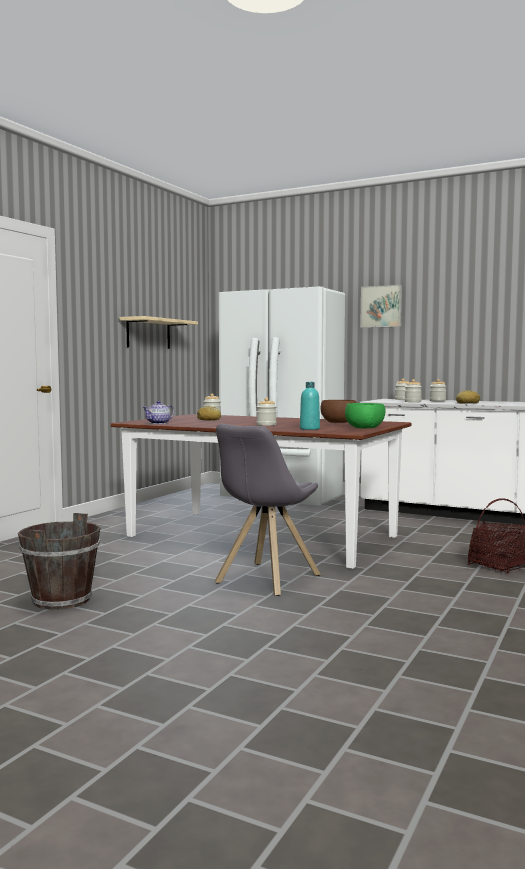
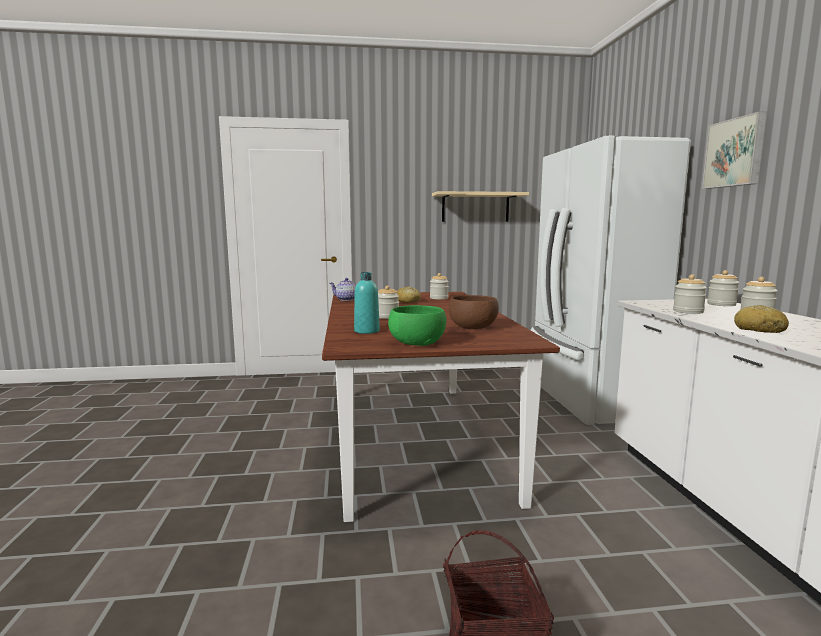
camera: 55 degrees right, 5 degrees up
brown bucket [18,513,101,610] -> none
grey chair [215,424,321,596] -> none

